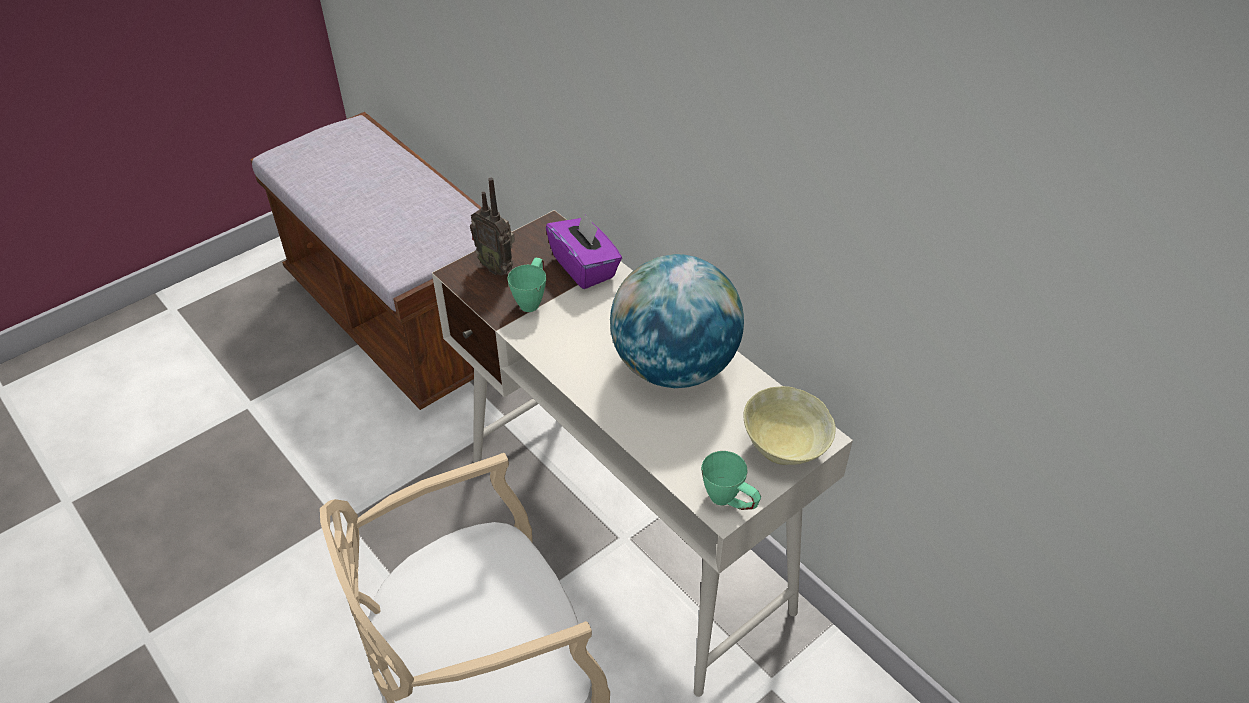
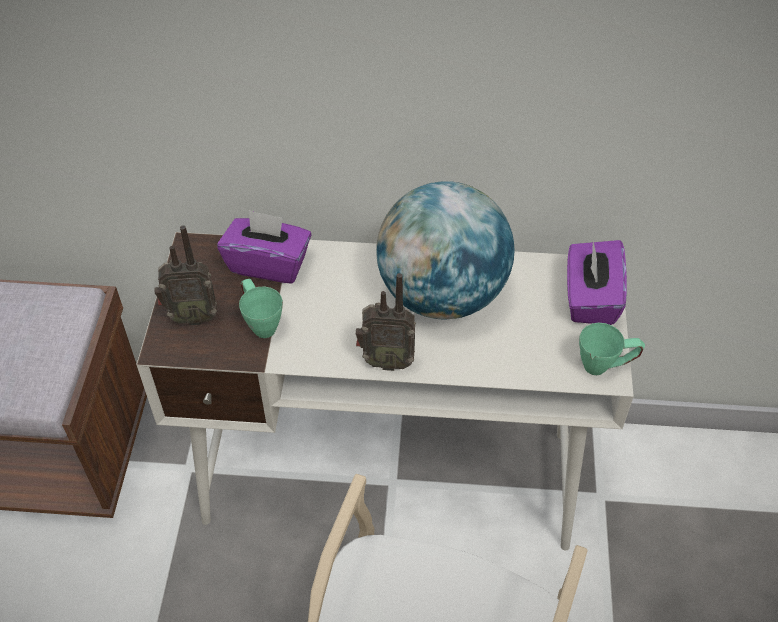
camera: 45 degrees left, 5 degrees up
beige bowl [743,386,836,465] -> purple tissue box [567,240,627,325]
none -> radio [356,273,416,371]

